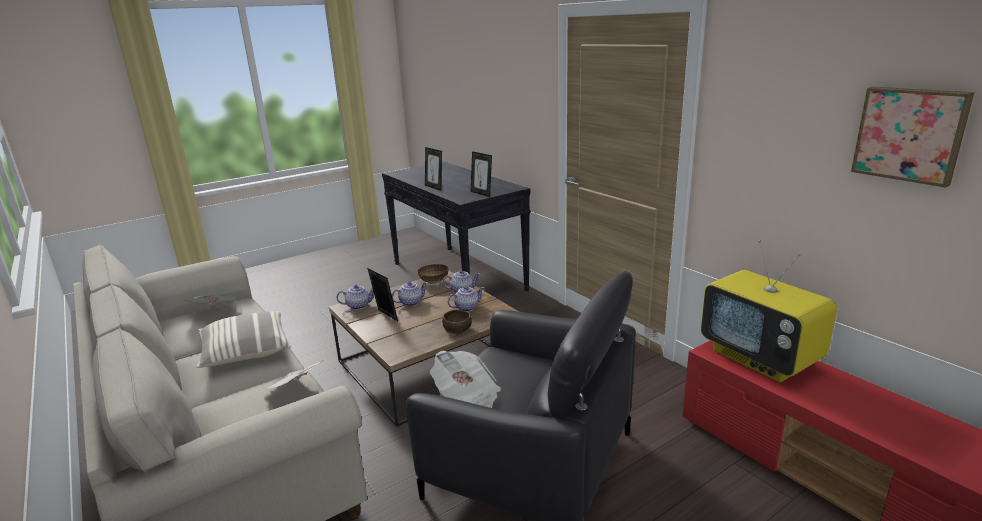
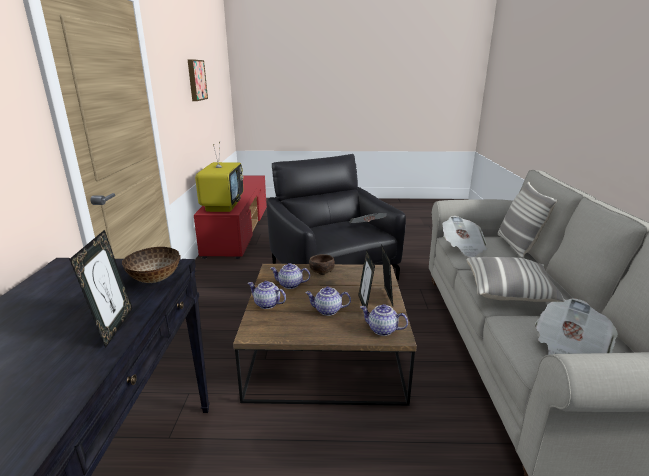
camera: 145 degrees left, 0 degrees up
bowl [418,264,448,284] -> bowl moved to [122,247,181,283]
picture frame [471,151,492,197] -> picture frame moved to [381,244,393,306]
none -> pillow [498,182,557,258]

